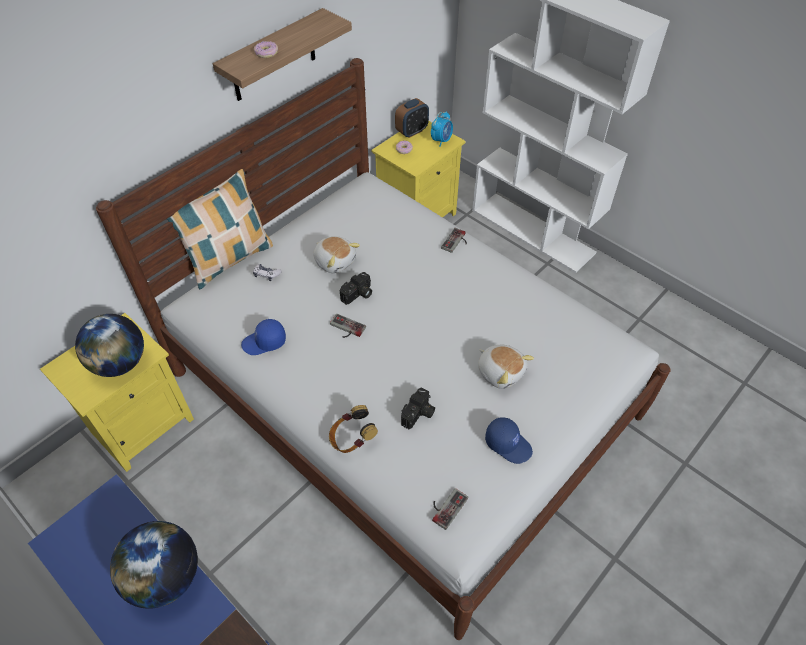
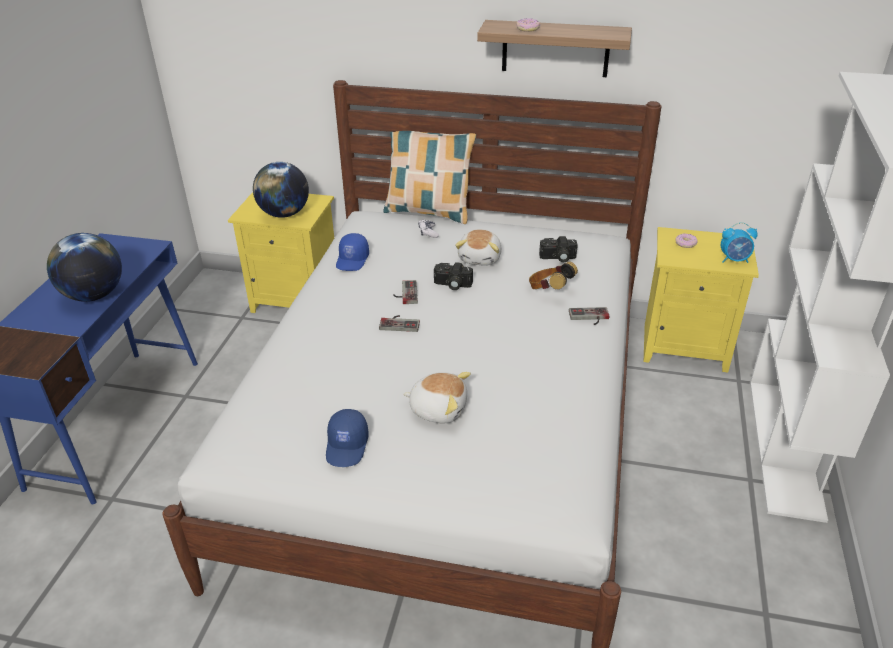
camera: 60 degrees right, 15 degrees down
blue cap [241,319,286,355] -> blue cap turned 120 degrees counterclockwise [336,233,369,271]
headphones [329,405,378,453] -> headphones moved to [529,261,578,290]
alarm clock [395,98,429,138] -> none
camera [401,387,435,429] -> camera moved to [539,236,578,263]
game controller [432,488,468,530] -> game controller moved to [379,315,420,332]
plush toy [478,345,534,389] -> plush toy turned 90 degrees counterclockwise [403,372,471,424]

